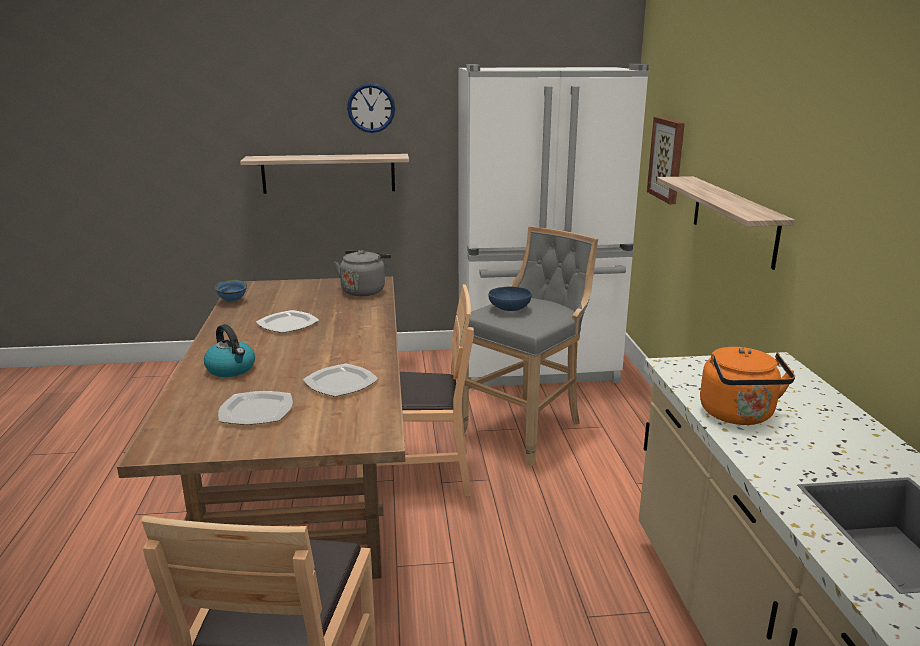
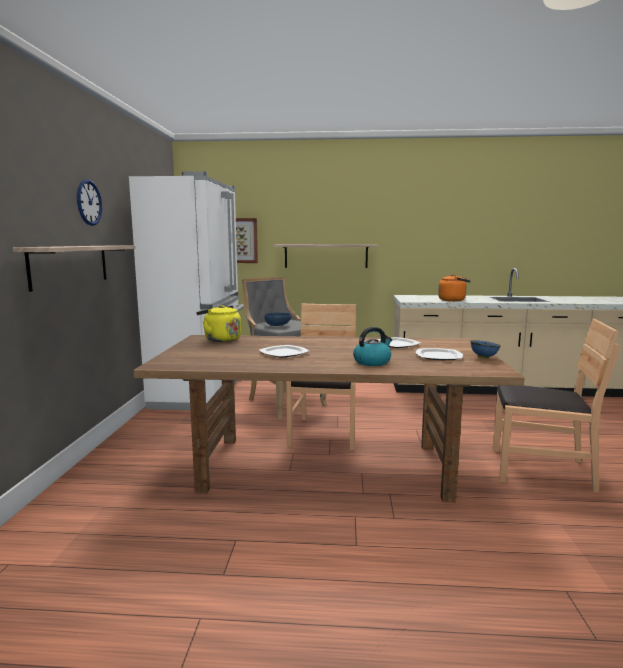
camera: 80 degrees left, 10 degrees down
blue bowl [215,280,247,303] -> blue bowl moved to [470,340,501,359]
grey kettle [334,250,391,296] -> yellow kettle [196,305,241,342]

